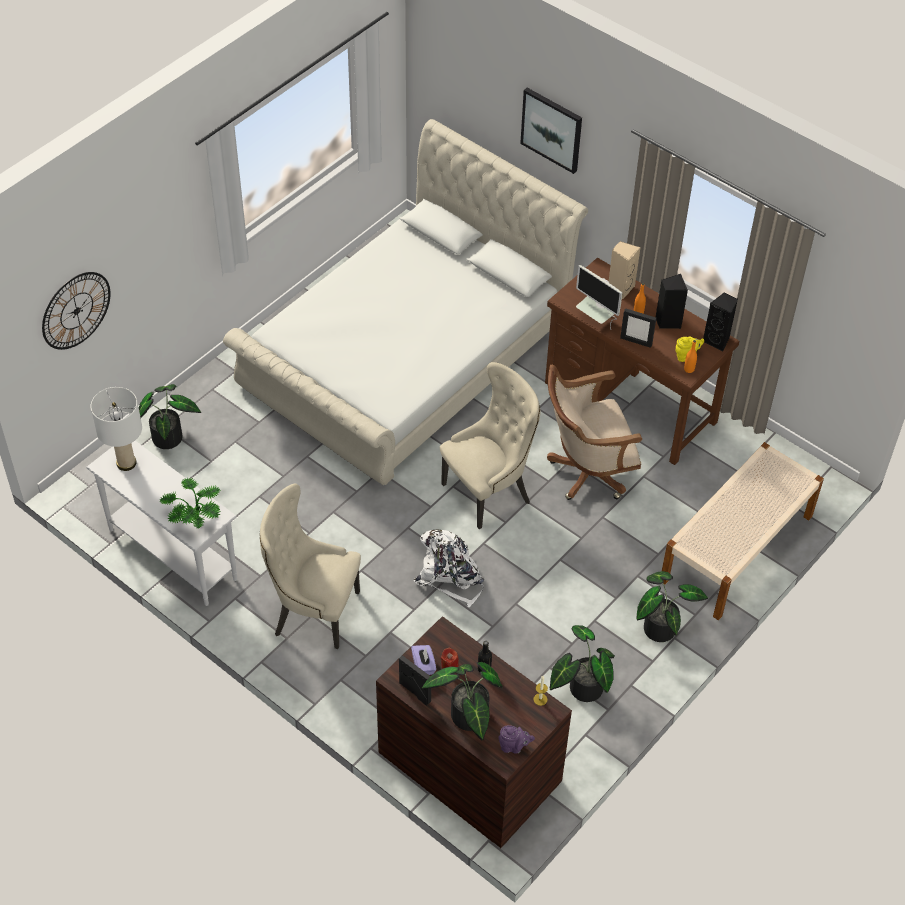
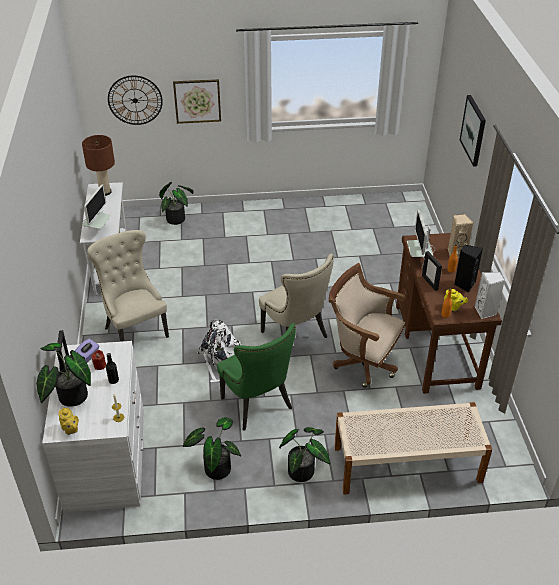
camera: 45 degrees right, 10 degrees down
white table lamp [91,387,142,471] -> brown table lamp [82,135,115,196]
potted plant [160,477,221,528] -> monitor [82,184,111,229]
beige bed [223,119,588,485] -> none
brown dresser [376,616,572,848] -> white dresser [42,341,144,513]
beige chair [440,362,541,529] -> beige chair turned 45 degrees clockwise [259,253,334,338]
purple teapot [499,725,535,754] -> yellow teapot [58,408,79,435]
black speaker [703,292,738,351] -> white speaker [474,272,505,319]
none -> picture [173,79,221,124]
none -> green chair [217,323,296,431]

